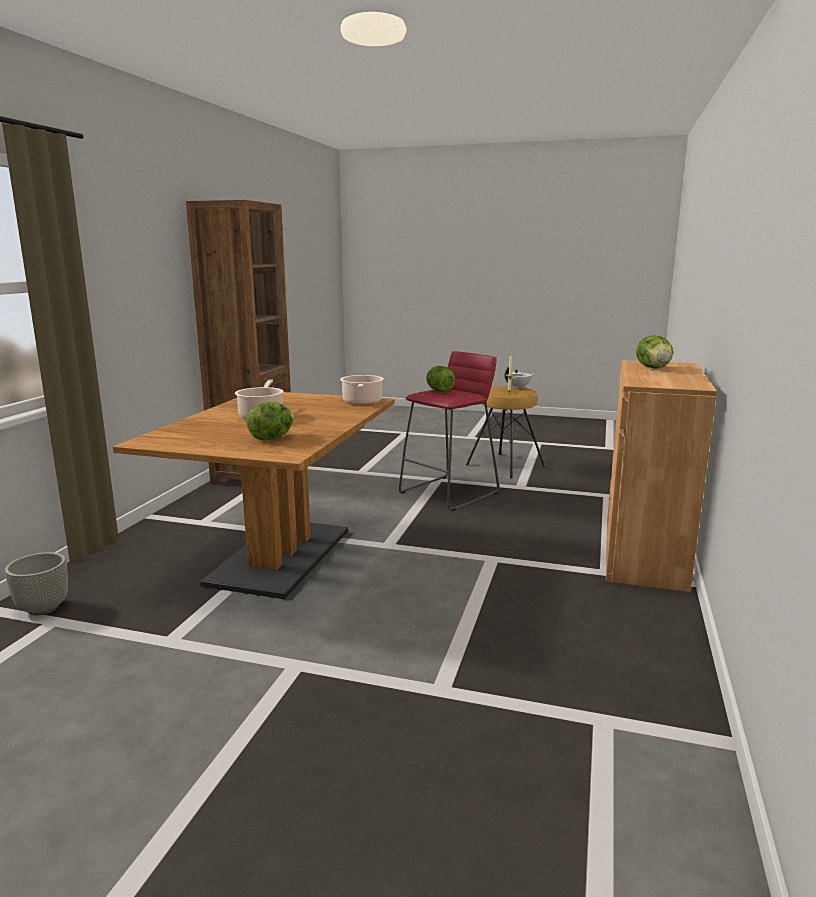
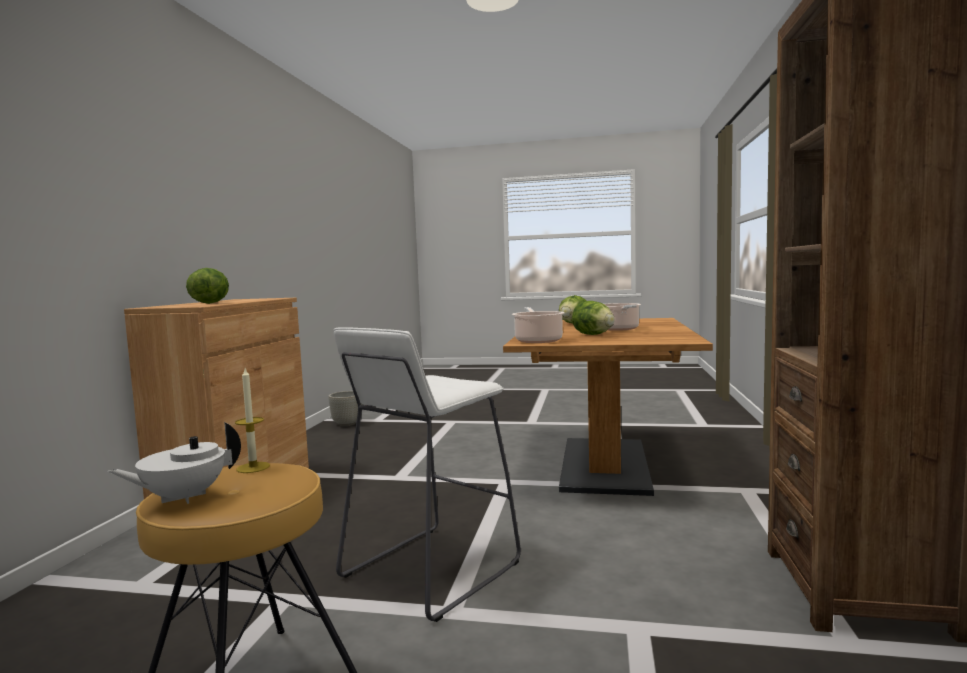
camera: 175 degrees right, 10 degrees down
grey planter [5,552,68,616] -> grey planter moved to [328,391,362,426]
red stool [399,351,499,511] -> white stool [334,327,521,622]
lettuce [426,366,455,392] -> lettuce moved to [572,301,615,335]

